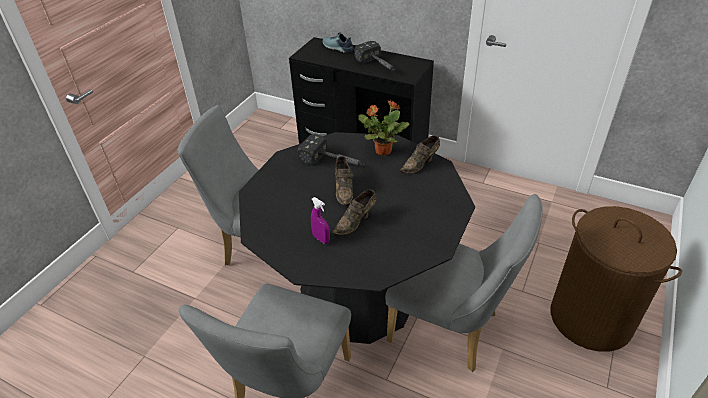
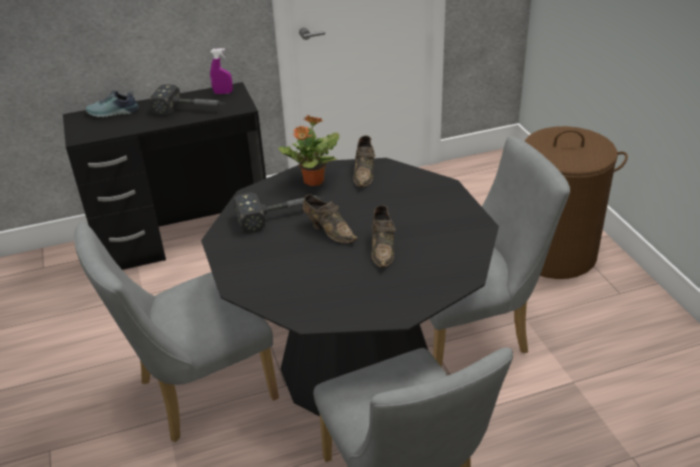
camera: 45 degrees left, 5 degrees down
purple spray bottle [311,197,330,244] -> purple spray bottle moved to [210,48,233,94]

